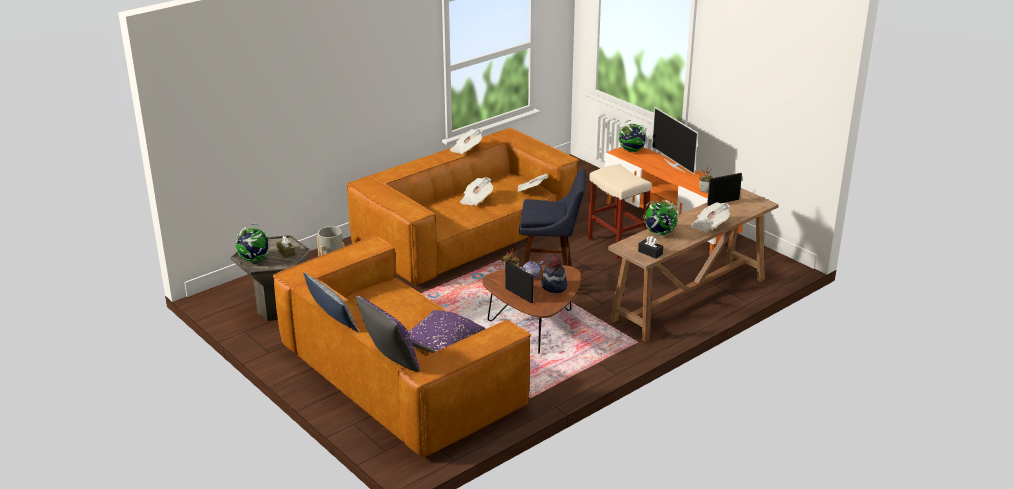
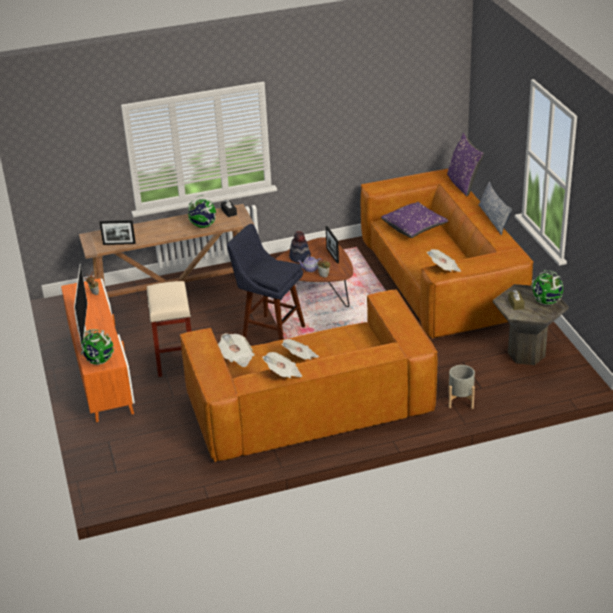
camera: 155 degrees left, 5 degrees up
newspaper [691,203,730,232] -> newspaper moved to [427,249,461,272]

